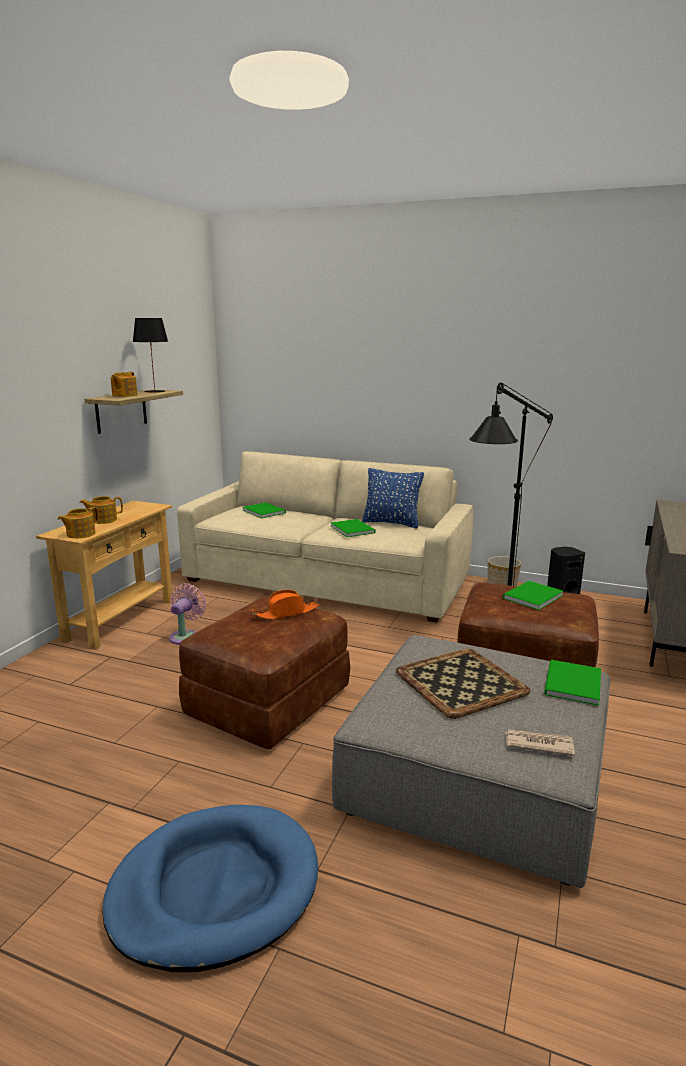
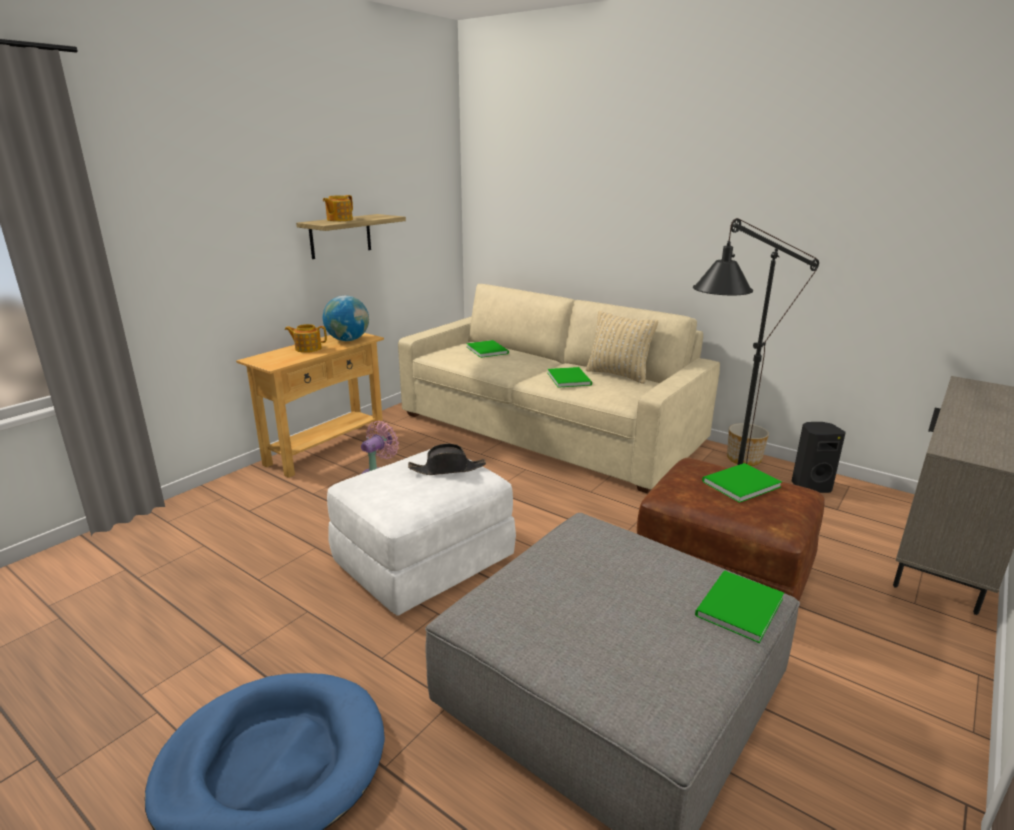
camera: 15 degrees right, 5 degrees up
teapot [58,507,99,538] -> none
black table lamp [133,318,168,393] -> none
brown ottoman [179,596,350,750] -> white ottoman [327,449,516,616]
orange hat [252,590,320,620] -> black hat [408,444,486,475]
blue pillow [362,468,424,528] -> beige pillow [586,311,658,384]
tray [396,649,531,719] -> none
newspaper [505,729,575,756] -> none
none -> globe [323,296,369,341]

